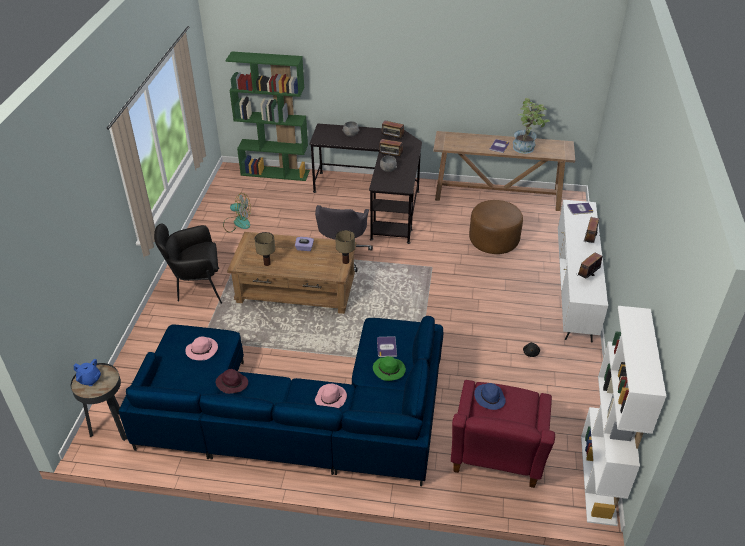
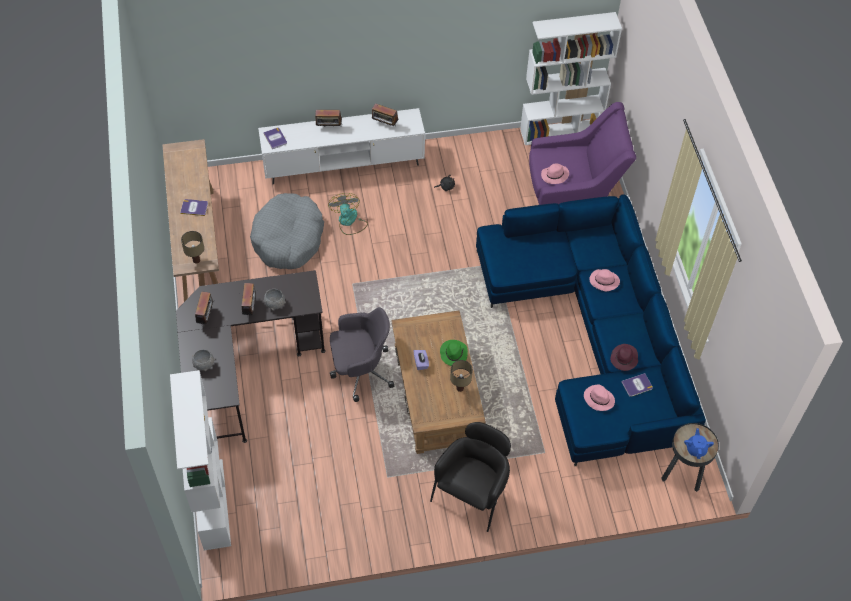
camera: 110 degrees left, 15 degrees up
black armchair [154,223,222,304] -> black armchair turned 120 degrees counterclockwise [430,422,511,532]
fan [223,193,251,232] -> fan moved to [328,193,368,235]
green bookcase [226,51,310,181] -> white bookcase [170,370,231,551]
table lamp [335,230,355,264] -> table lamp moved to [181,231,204,264]
green hat [373,356,406,381] -> green hat moved to [440,340,468,366]
book [377,336,397,357] -> book moved to [621,373,653,397]
red armchair [451,380,555,488] -> purple armchair [529,102,636,205]
brown ottoman [469,200,523,254] -> grey dog bed [250,193,324,269]
blue hat [474,383,506,410] -> pink hat [541,163,569,184]
potted plant [513,98,550,154] -> none

